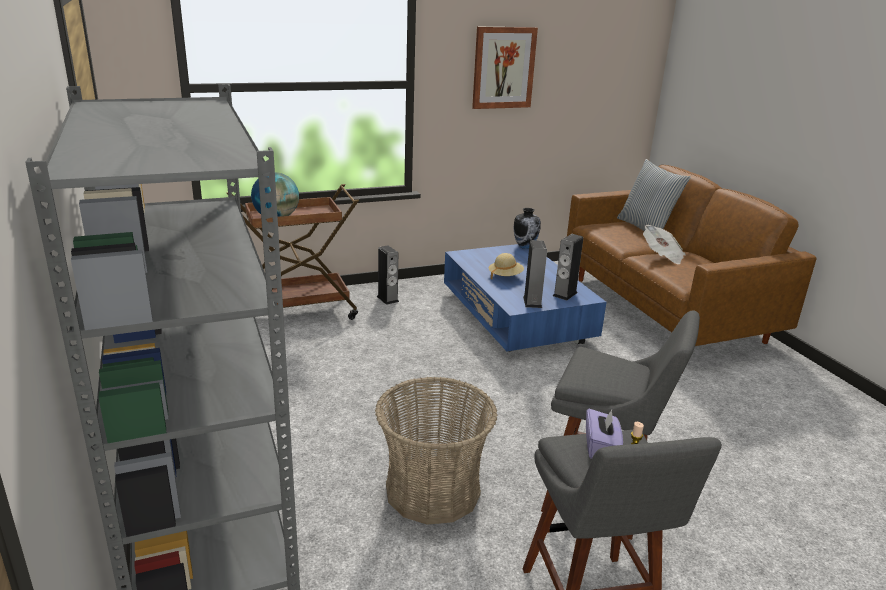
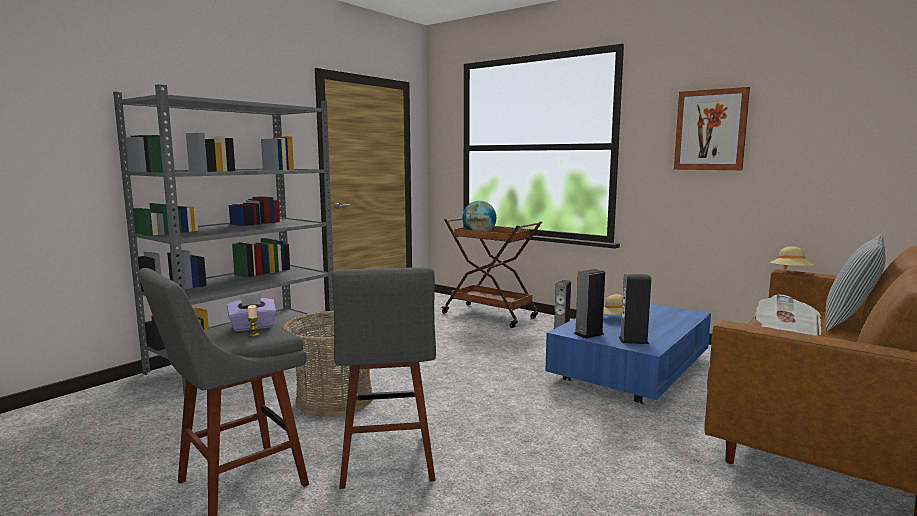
camera: 60 degrees right, 15 degrees down
vase [513,208,541,249] -> none
none -> beige hat [770,246,814,270]

